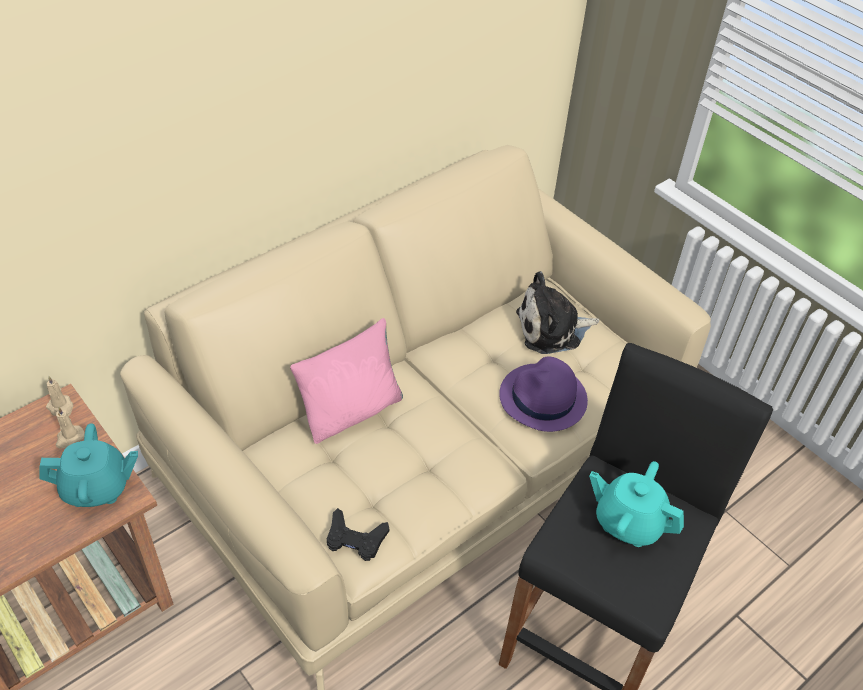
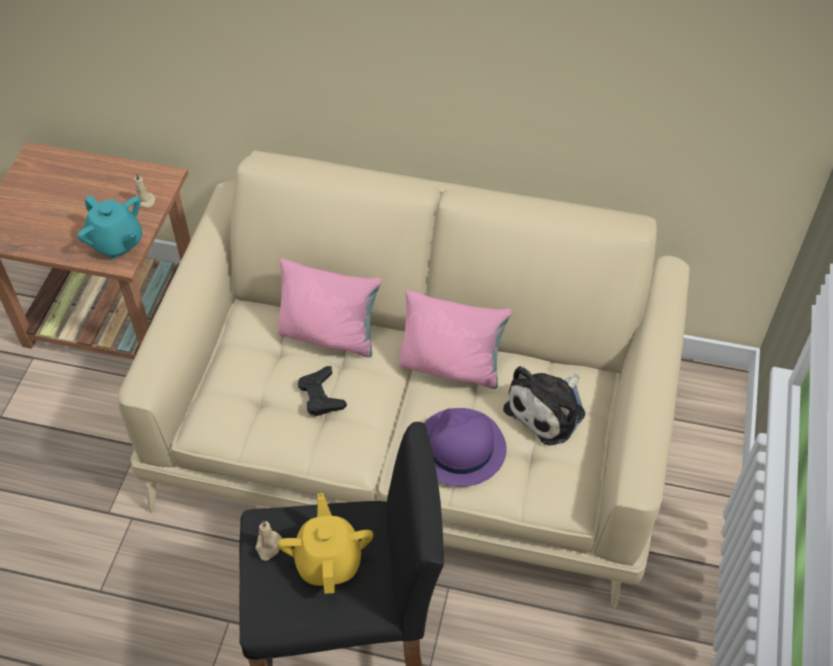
camera: 55 degrees right, 5 degrees up
beige candle [46,376,73,416] -> beige candle moved to [255,520,283,561]
black game controller [327,508,389,561] -> black game controller moved to [298,366,347,416]
plush toy [516,271,599,354] -> plush toy turned 90 degrees counterclockwise [503,366,585,446]
turquoise teapot [589,461,684,547] -> yellow teapot [278,493,373,594]
none -> pink pillow [399,290,512,389]

